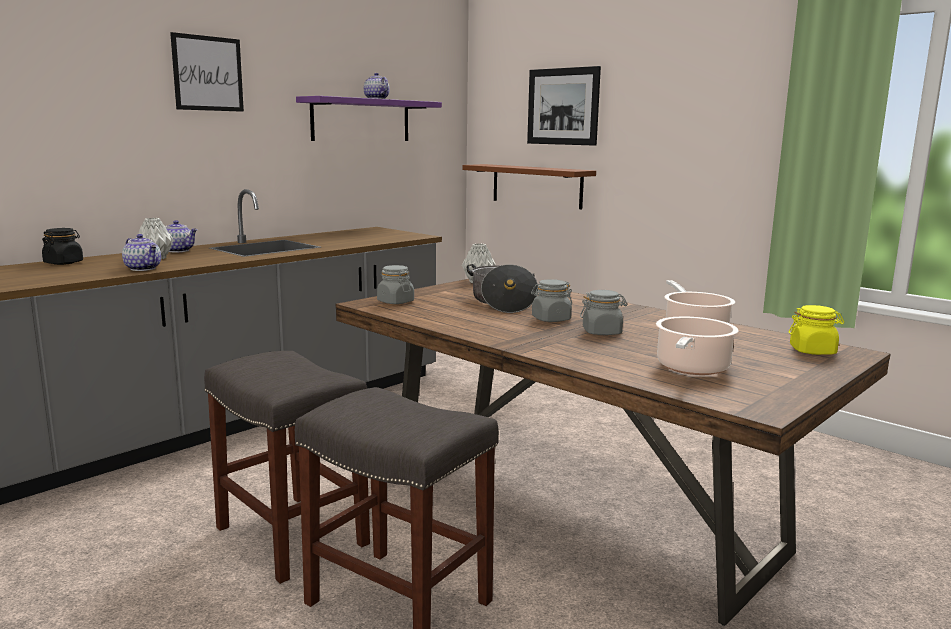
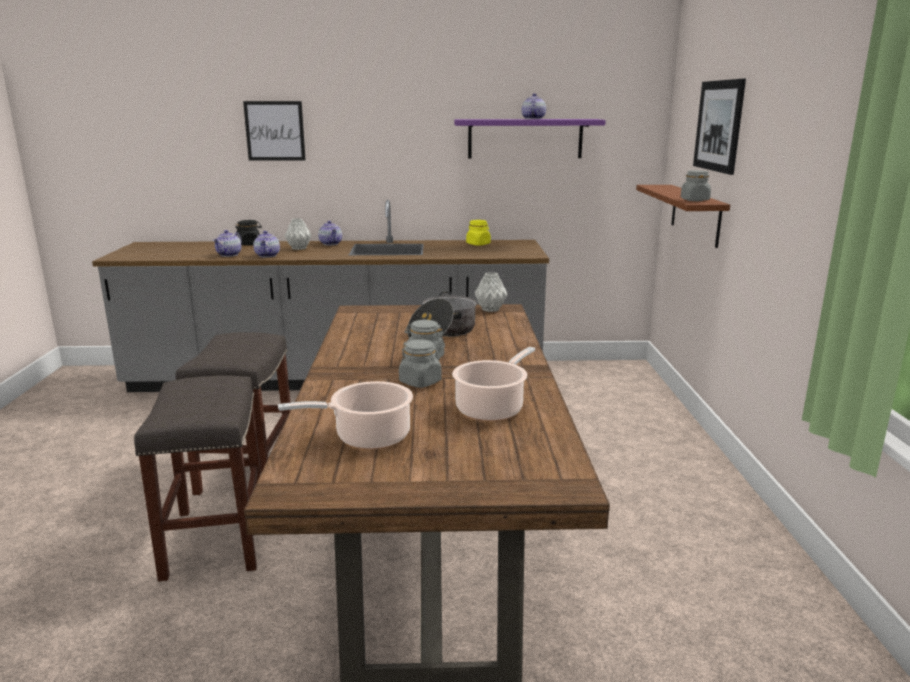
camera: 45 degrees right, 5 degrees up
picture [170,32,244,112] -> picture moved to [243,101,306,161]
grey jar [377,265,414,304] -> grey jar moved to [681,170,711,201]
yellow jar [789,305,844,355] -> yellow jar moved to [466,220,491,245]
none -> teapot [213,230,241,257]

